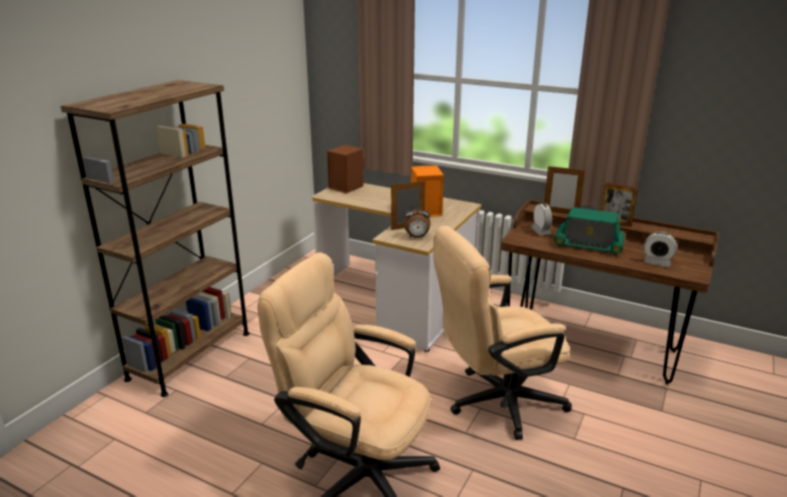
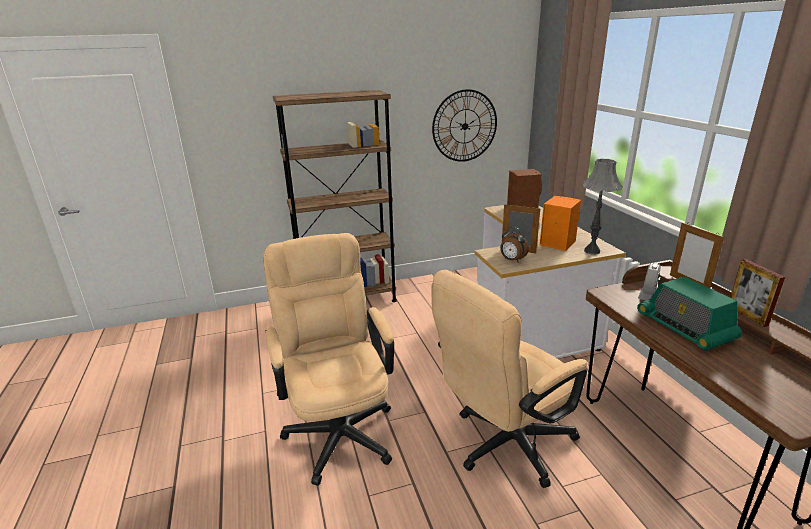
camera: 45 degrees right, 0 degrees up
beige office chair [434,226,572,440] -> beige office chair turned 60 degrees counterclockwise [431,270,587,488]
alarm clock [644,232,677,267] -> none
none -> wall clock [432,89,497,162]
none -> grey table lamp [582,159,623,254]

